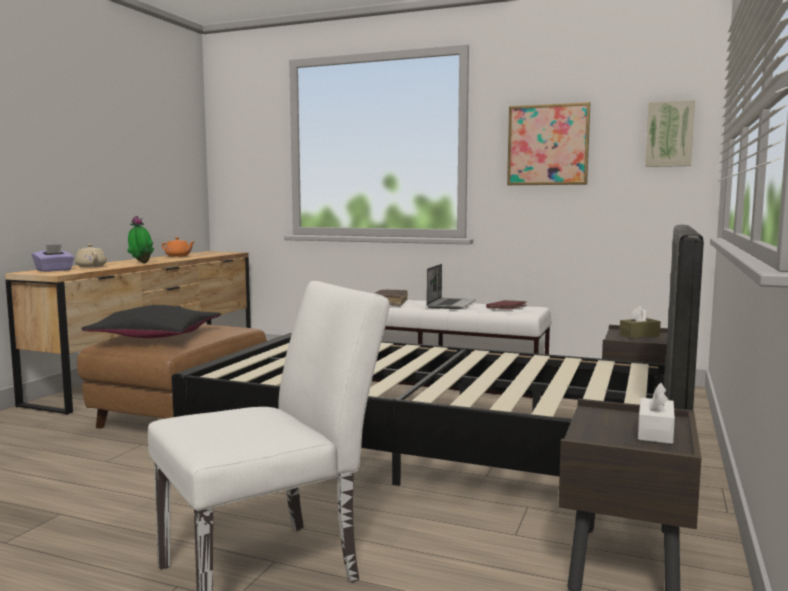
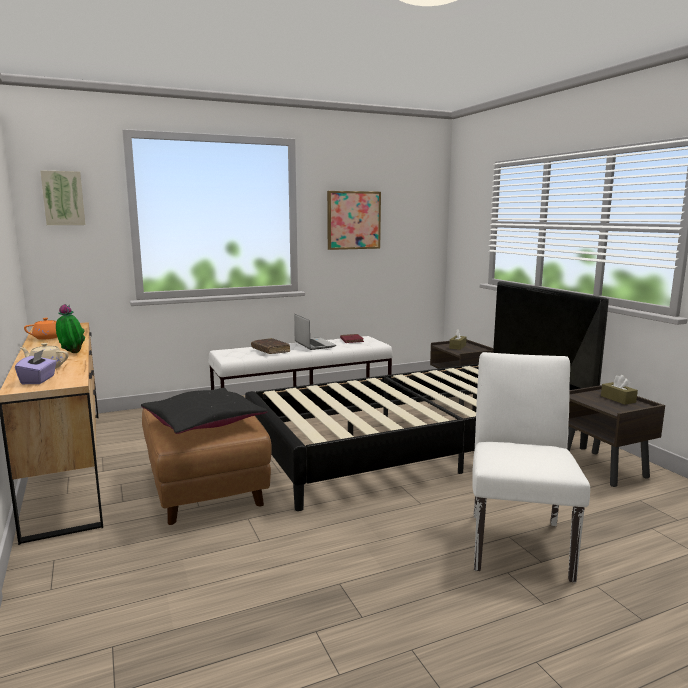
camera: 45 degrees left, 5 degrees up
white tissue box [638,383,675,444] -> brown tissue box [601,375,638,405]
picture [645,100,695,167] -> picture moved to [40,170,86,225]

